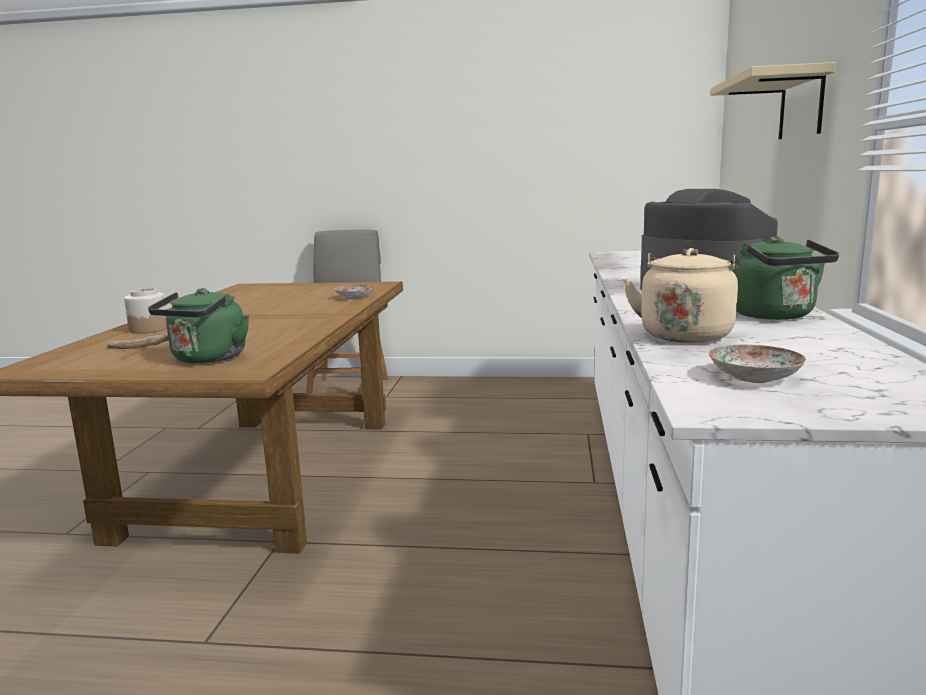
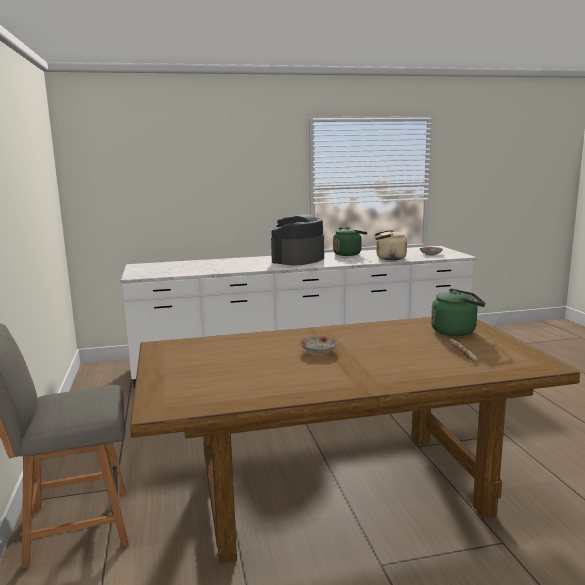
camera: 110 degrees left, 0 degrees up
jar [124,288,167,334] -> none
plate [335,285,374,299] -> plate moved to [300,336,338,354]
beige shelf [711,62,836,139] -> none

